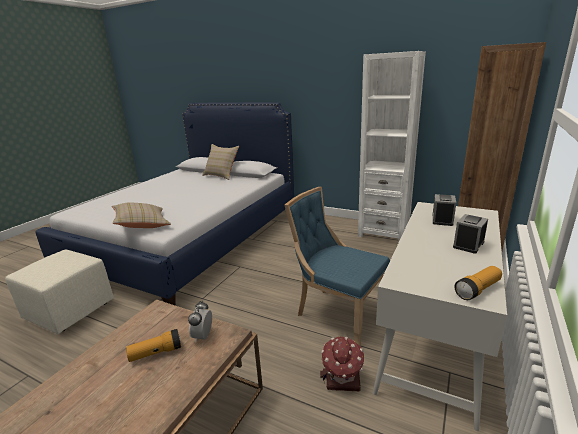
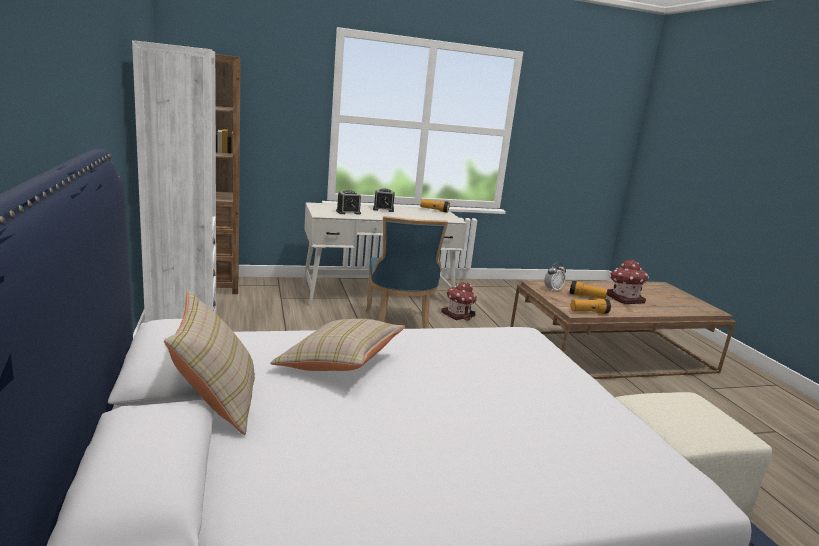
camera: 135 degrees left, 5 degrees down
beige pillow [112,203,171,228] -> beige pillow moved to [270,319,405,371]
none -> flashlight [570,299,611,313]
none -> toy house [607,260,649,304]

